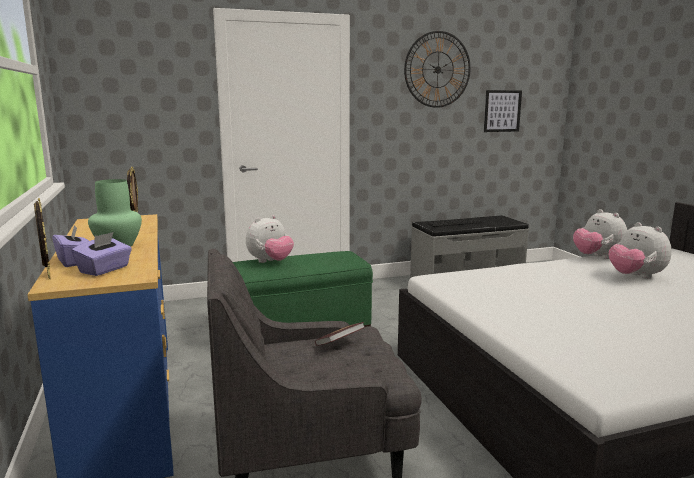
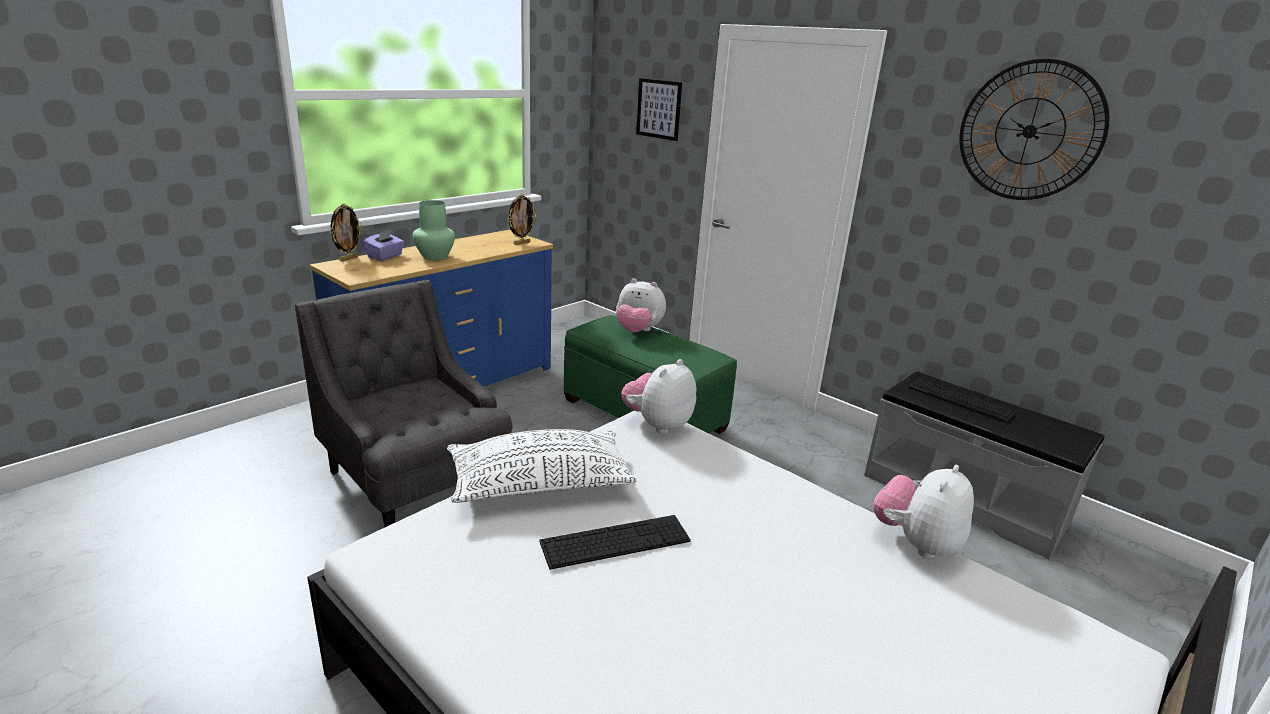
camera: 60 degrees right, 10 degrees up
purple tissue box [71,232,132,276] -> none
book [315,322,365,346] -> none
picture [484,90,522,132] -> picture moved to [636,78,682,141]
plush toy [609,222,672,279] -> plush toy moved to [621,359,696,434]
none -> white pillow [447,429,637,503]
none -> keyboard [540,515,691,570]

